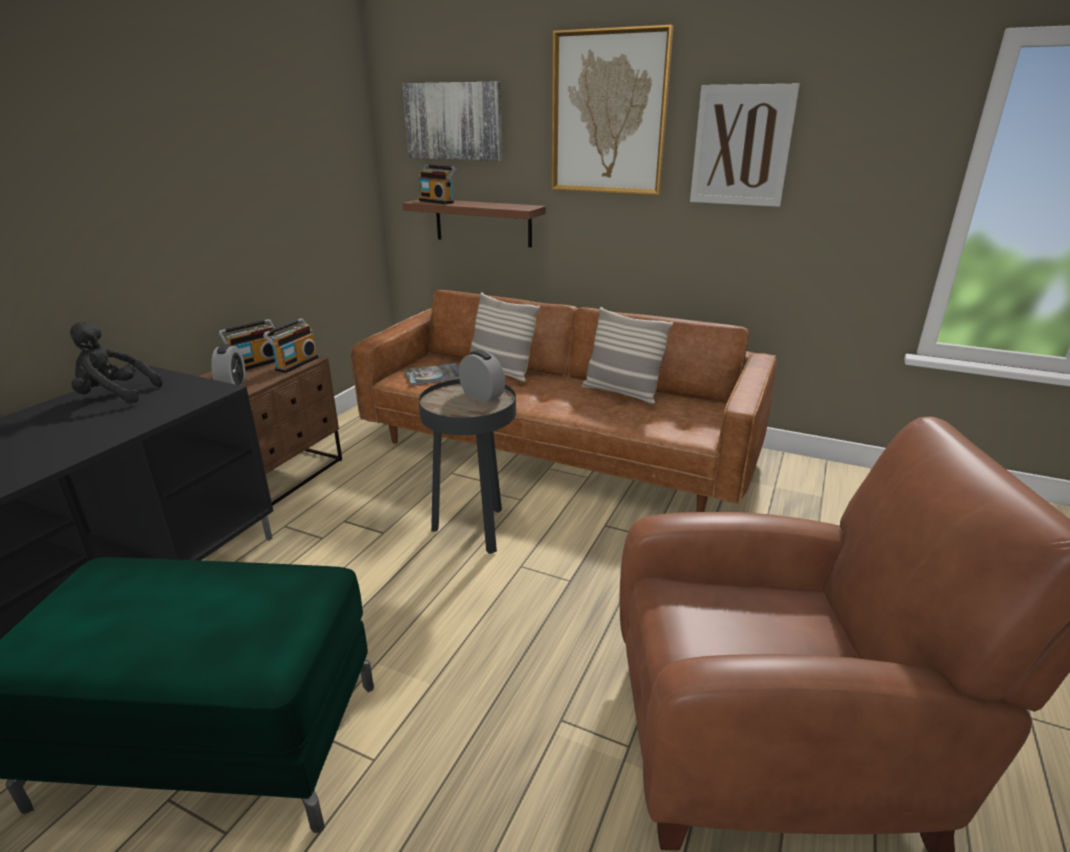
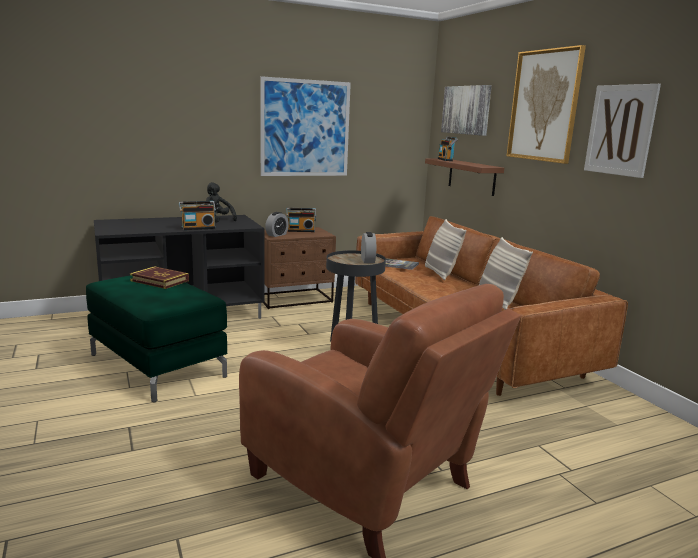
camera: 40 degrees right, 10 degrees down
radio [263,318,319,373] -> radio moved to [179,201,216,230]
none -> book [130,266,189,289]
none -> picture [260,76,351,176]

